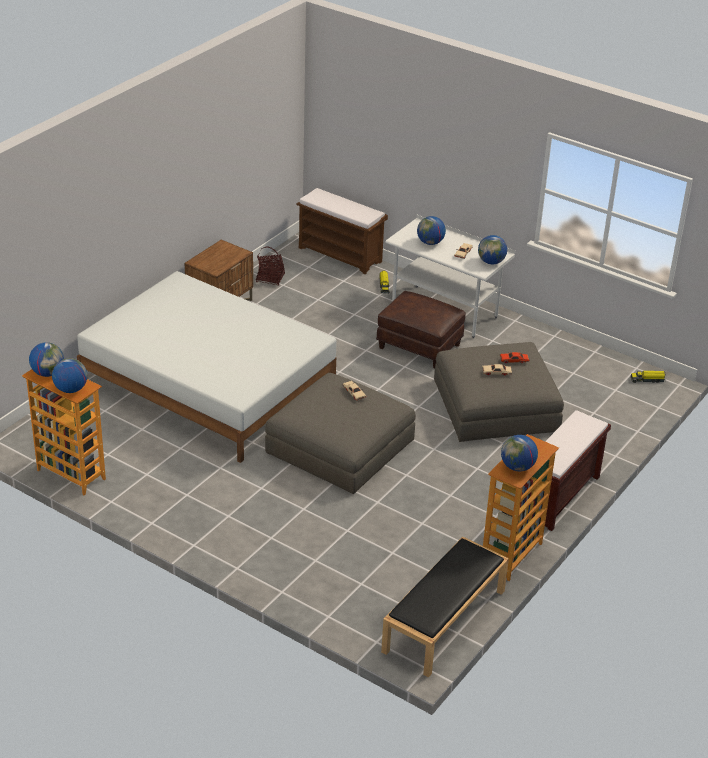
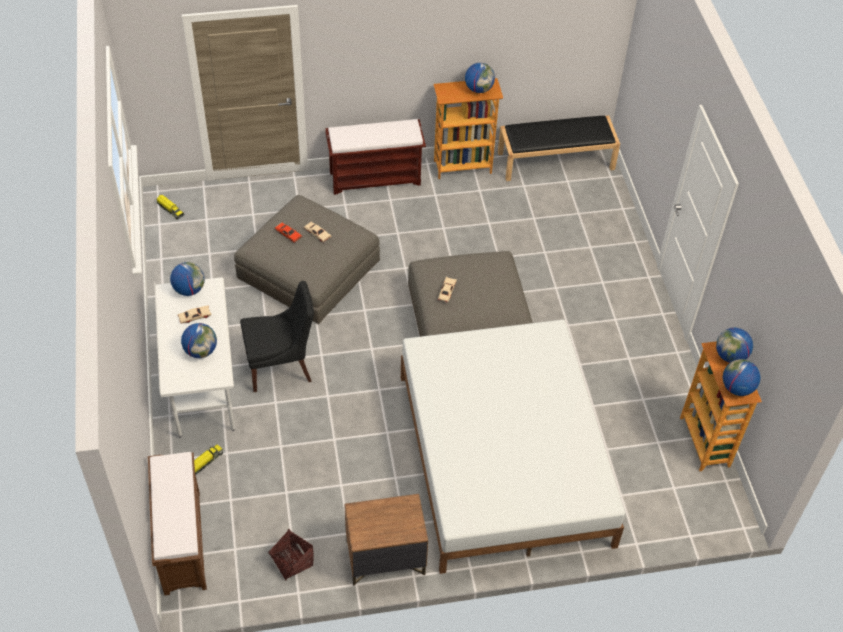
camera: 135 degrees left, 15 degrees up
brown ottoman [376,291,466,369] -> black chair [240,281,314,392]

